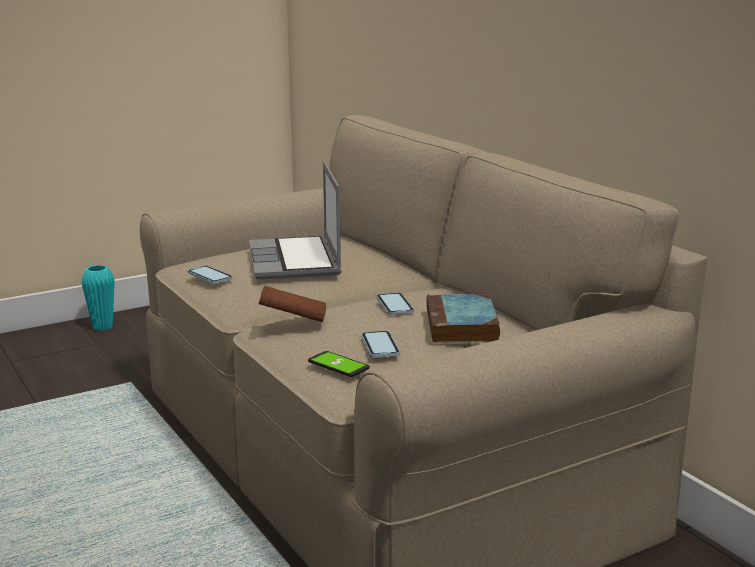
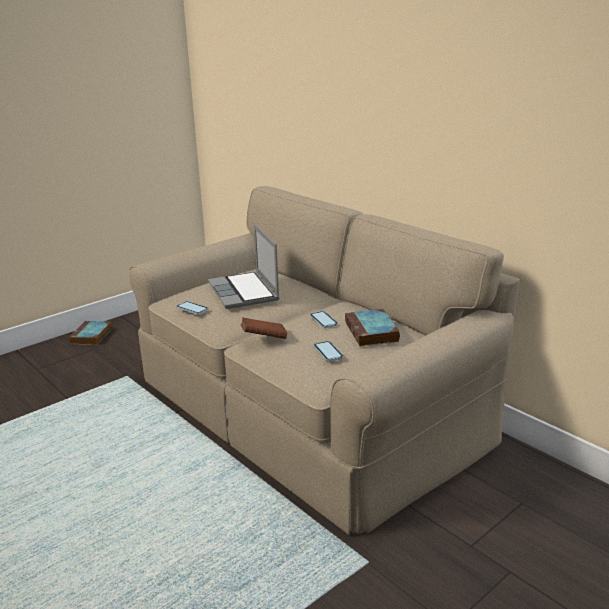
camera: 10 degrees left, 5 degrees up
turquoise vase [82,265,115,331] -> book [69,321,112,345]
phone [308,351,370,377] -> none

